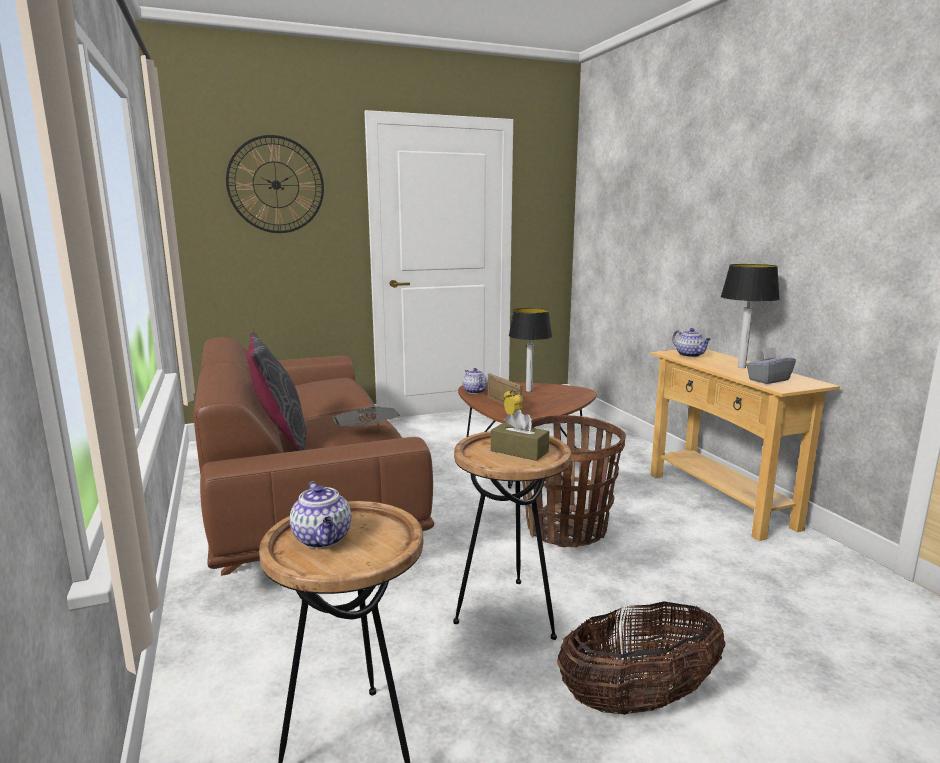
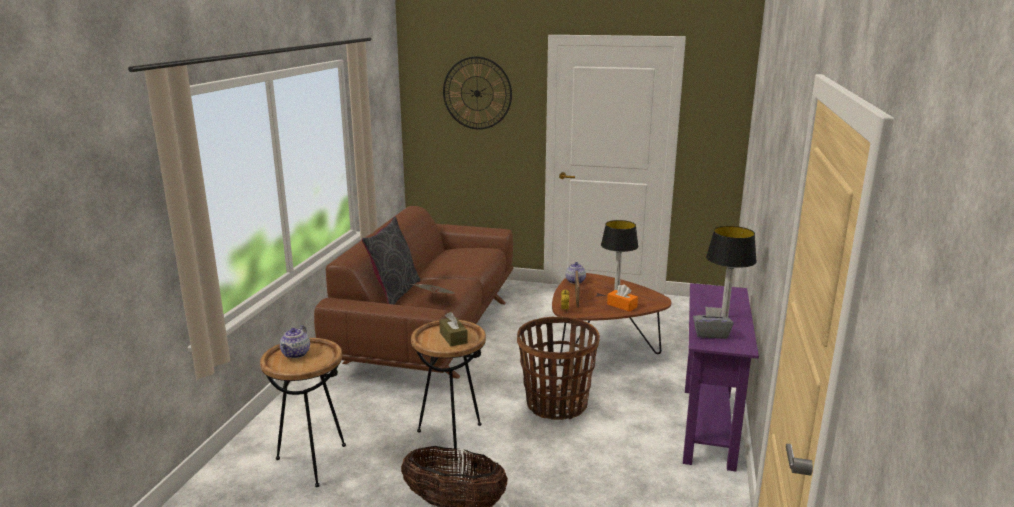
camera: 35 degrees right, 5 degrees up
beige console table [651,349,840,541] -> purple console table [683,283,759,472]
teapot [672,328,711,357] -> none
none -> orange tissue box [607,284,638,312]

